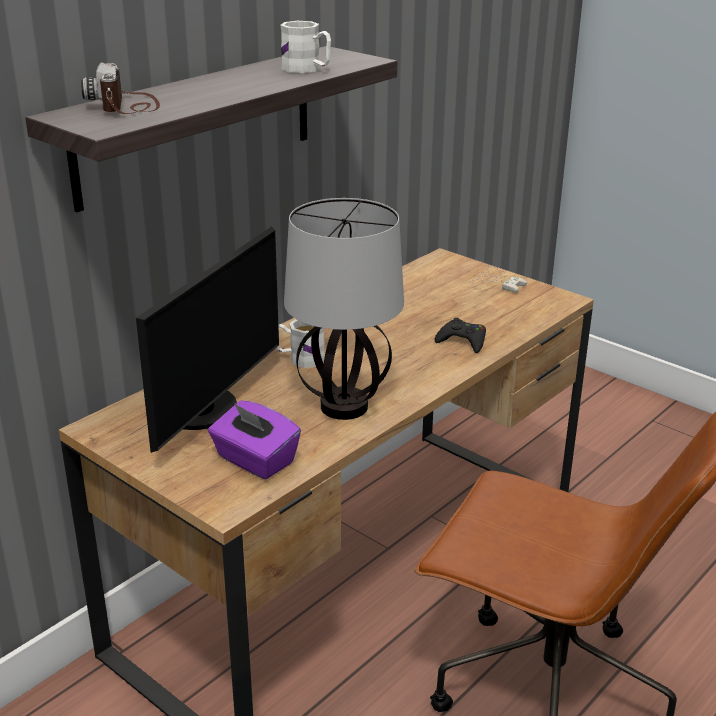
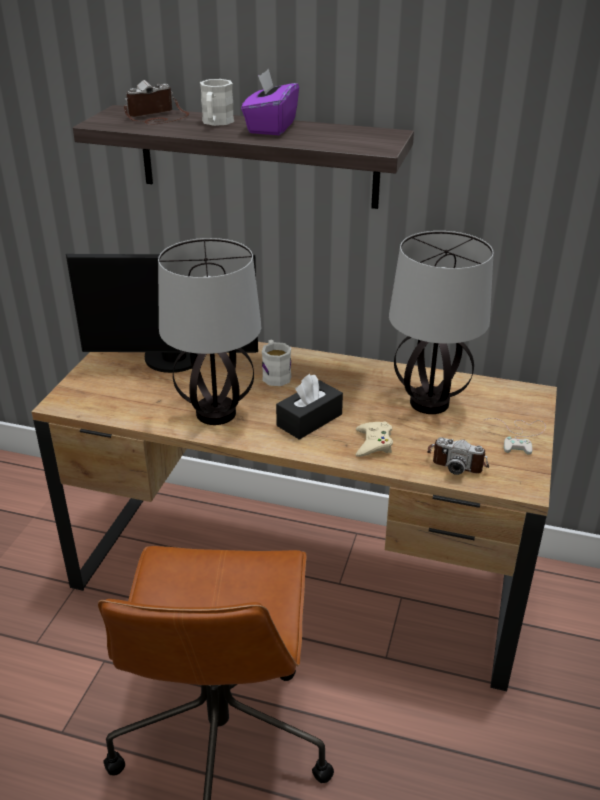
camera: 65 degrees right, 5 degrees up
purple tissue box [208,401,301,479] -> purple tissue box moved to [241,69,299,135]
white mug [280,21,331,73] -> white mug moved to [200,79,234,126]
black game controller [435,318,486,353] -> beige game controller [356,422,393,457]
none -> black tissue box [276,374,343,440]
none -> table lamp [389,231,494,414]
none -> camera [427,437,489,475]

